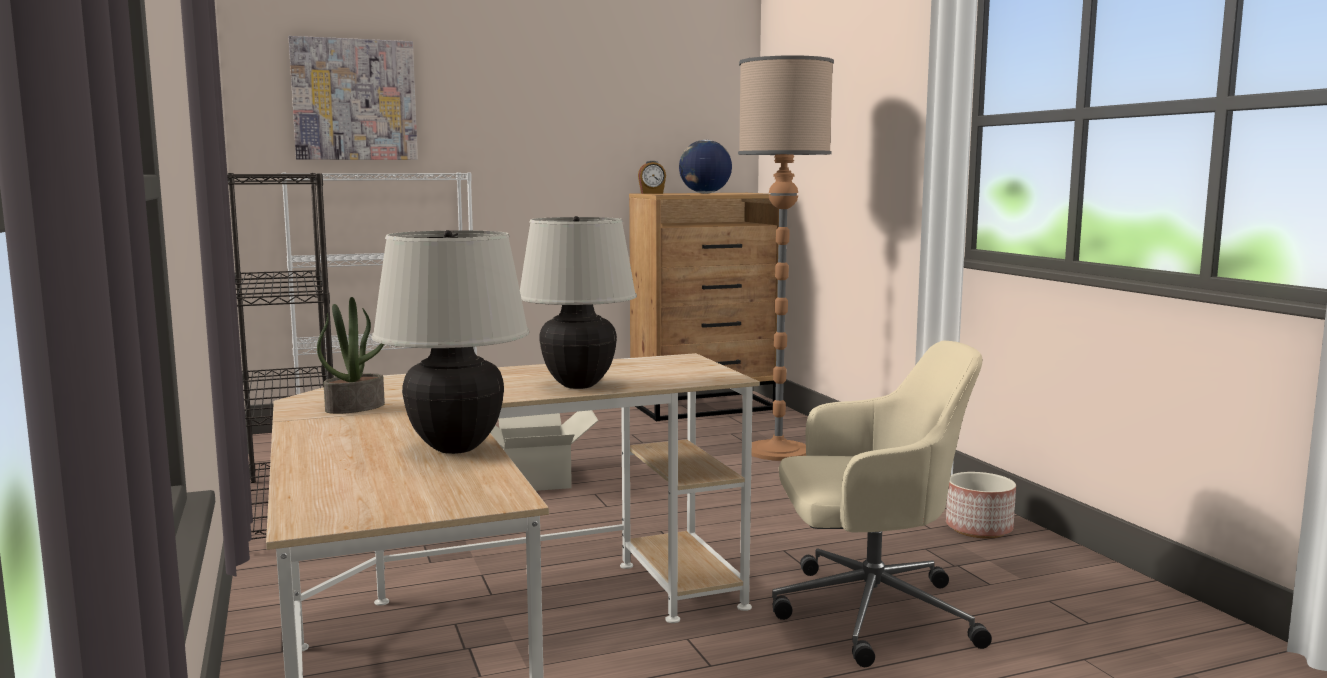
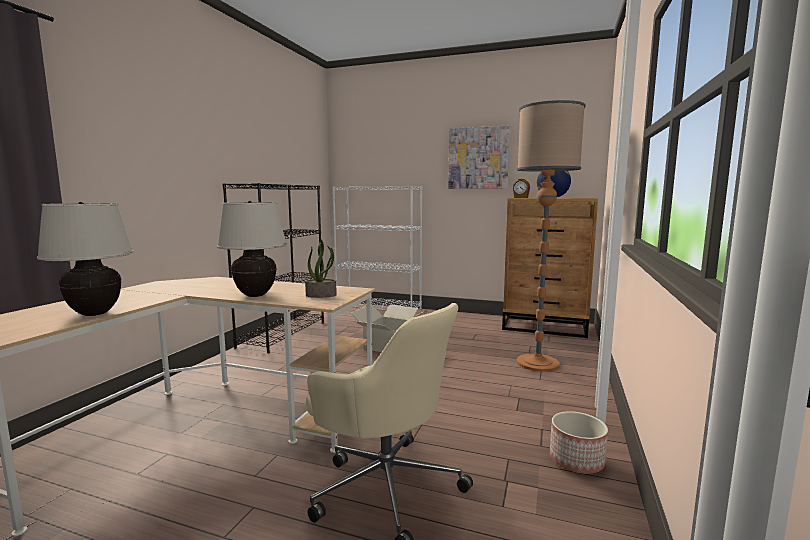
camera: 40 degrees right, 0 degrees up
picture [289,36,418,160] -> picture moved to [448,126,510,189]
potted plant [317,297,385,414] -> potted plant moved to [305,240,337,298]

